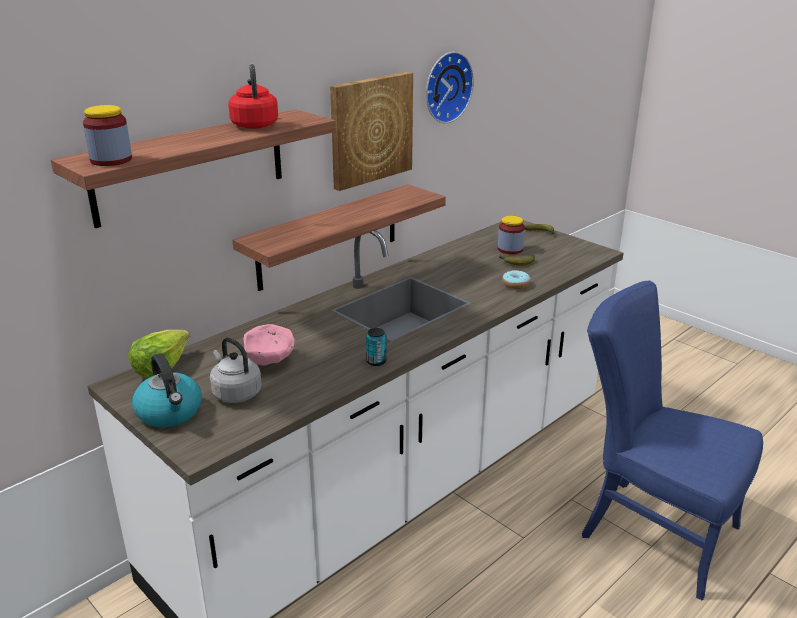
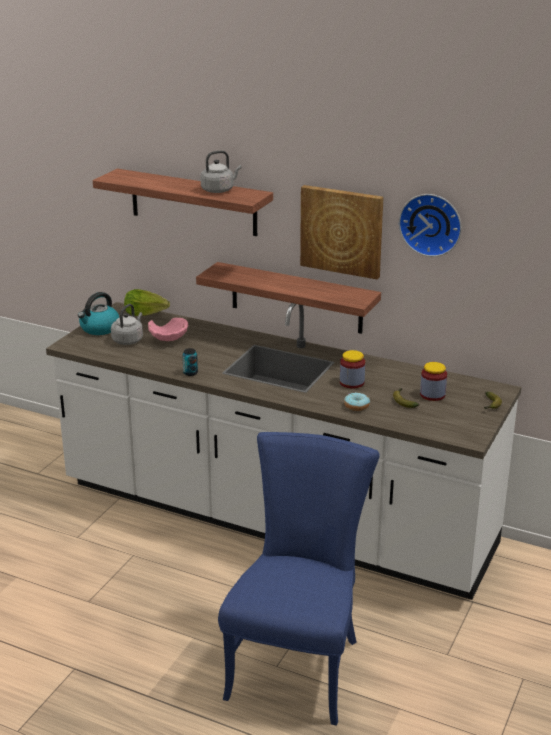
camera: 70 degrees right, 0 degrees up
jar [83,105,132,166] -> jar moved to [340,350,365,389]
red kettle [228,64,278,129] -> grey kettle [200,150,242,193]

